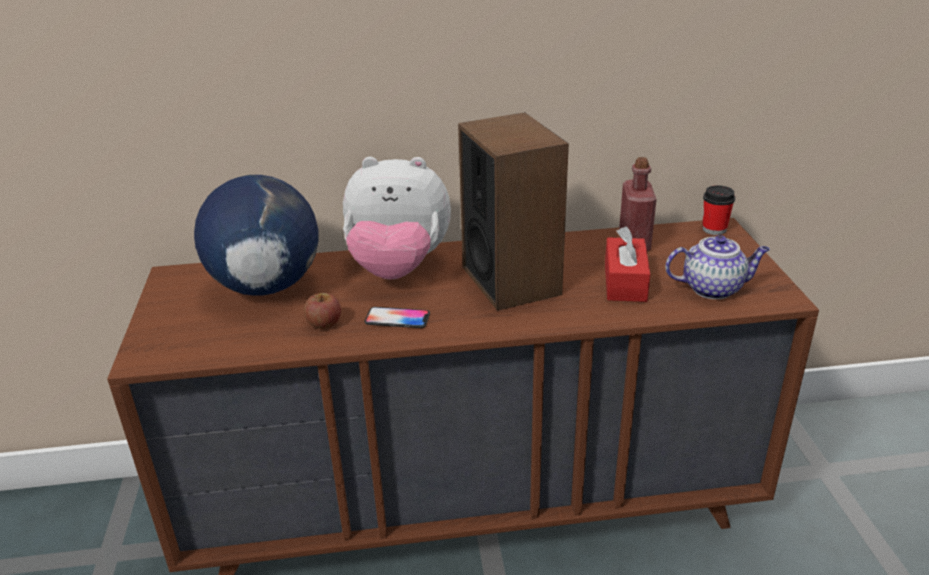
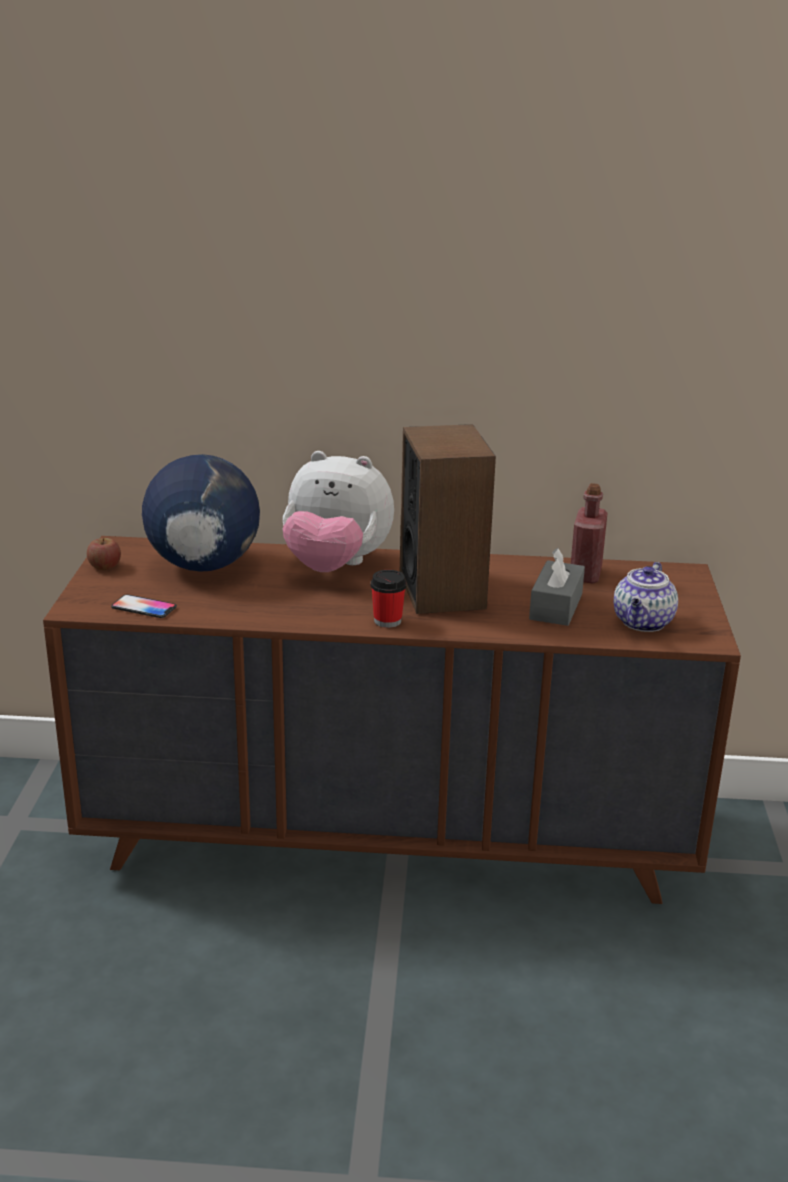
camera: 10 degrees right, 5 degrees down
apple [304,293,341,329] -> apple moved to [87,538,121,570]
phone [365,307,430,328] -> phone moved to [111,594,177,618]
red tissue box [605,226,650,302] -> grey tissue box [529,548,585,626]
teapot [665,235,770,299] -> teapot turned 105 degrees clockwise [614,562,678,632]
cup [703,185,735,235] -> cup moved to [371,570,406,628]

